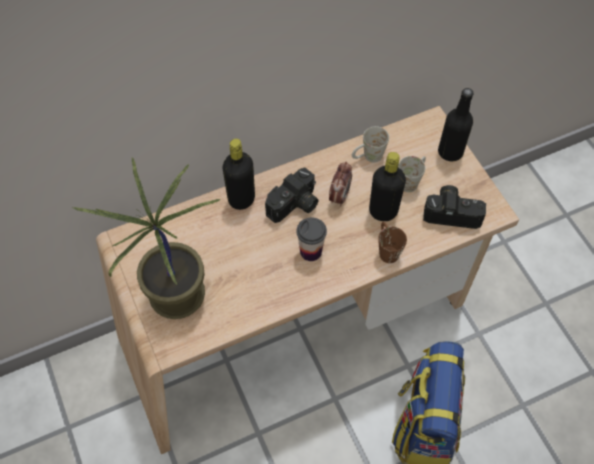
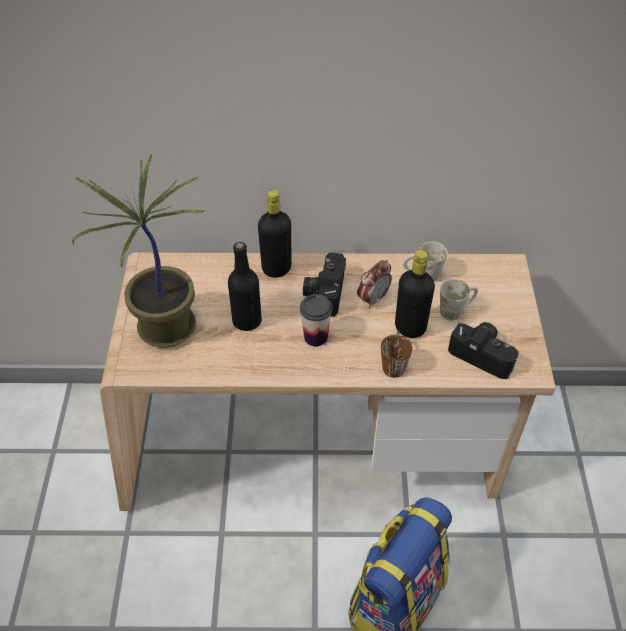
camera: 25 degrees right, 10 degrees down
camera [265,167,318,223] -> camera turned 120 degrees clockwise [303,252,346,317]
black bottle [438,88,473,162] -> black bottle moved to [228,242,262,331]

